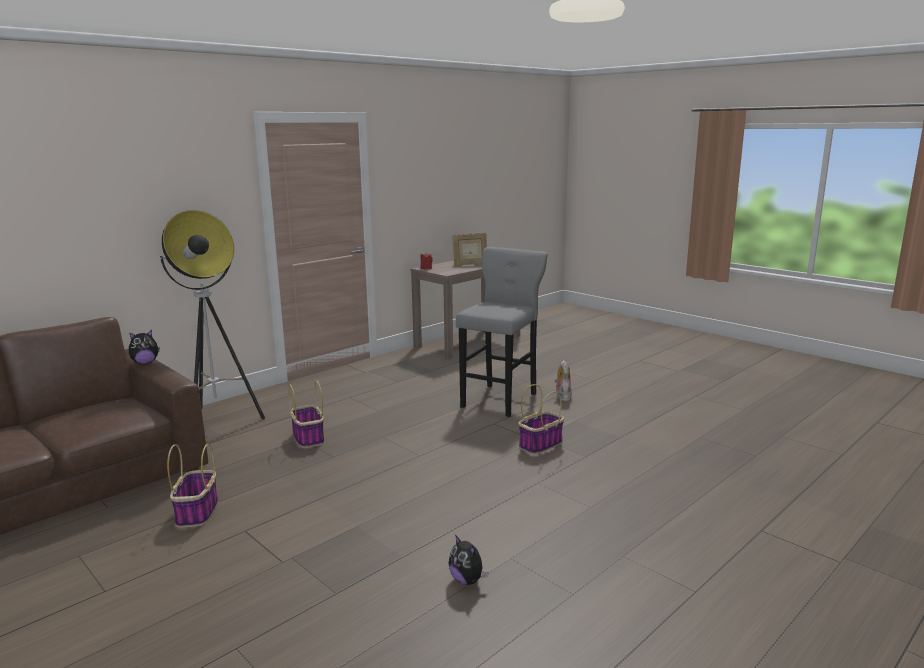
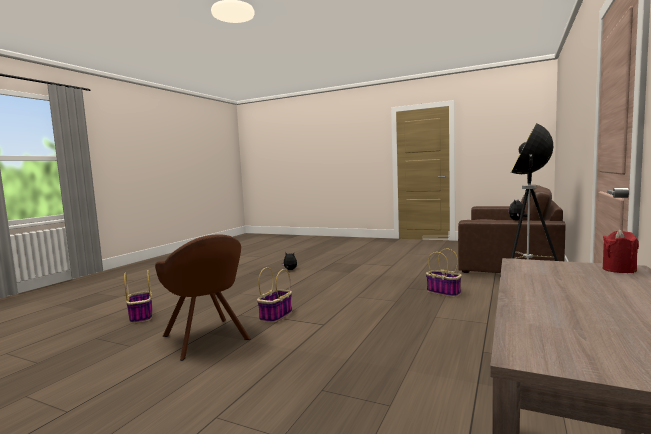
camera: 160 degrees right, 10 degrees down
basket [167,444,218,528] -> basket moved to [124,270,152,324]
picture frame [452,233,487,266] -> none
grey stool [456,247,548,417] -> none
plush toy [554,360,572,401] -> none
none -> brown armchair [155,234,251,361]

